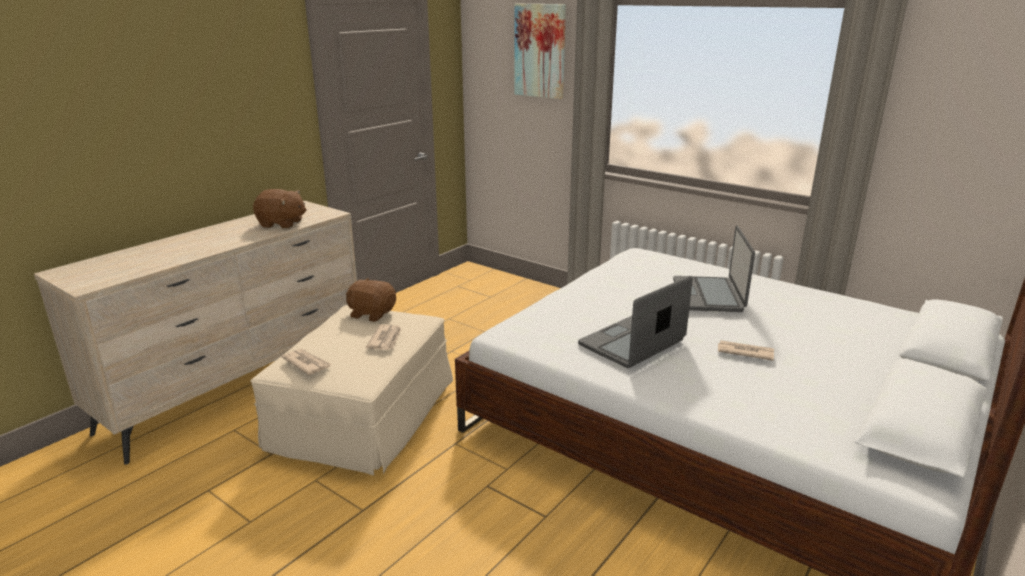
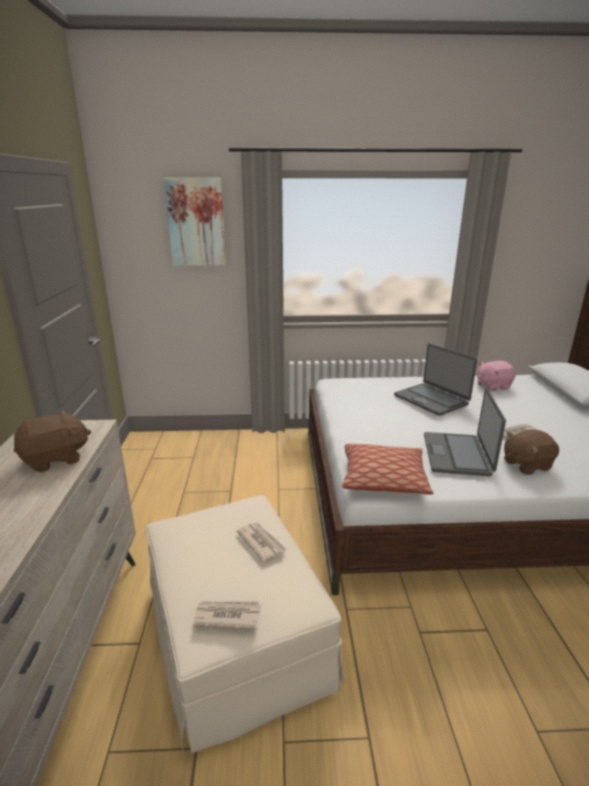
camera: 40 degrees left, 0 degrees up
brown plush toy [346,278,396,322] -> brown plush toy moved to [504,429,559,475]
none -> pillow [342,444,433,495]
none -> pink plush toy [477,361,516,391]

